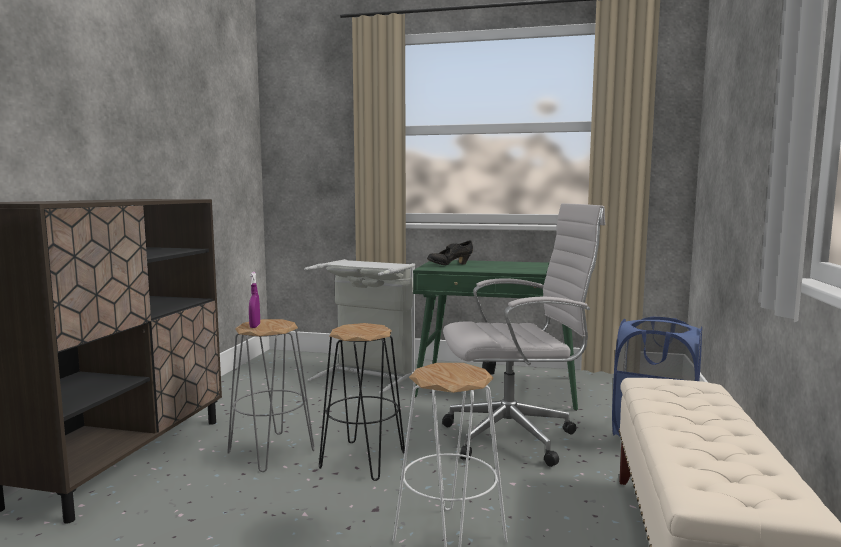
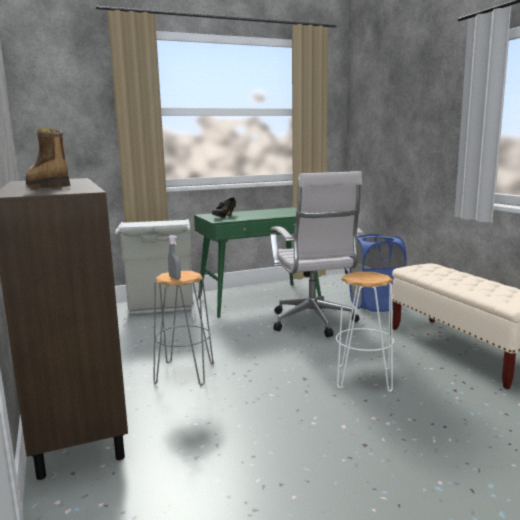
camera: 35 degrees left, 5 degrees up
purple spray bottle [249,272,260,328] -> grey spray bottle [168,235,181,279]
black stool [319,323,405,481] -> none
white office chair [442,203,606,467] -> white office chair turned 120 degrees clockwise [270,171,364,338]
none -> boot [26,128,70,188]

